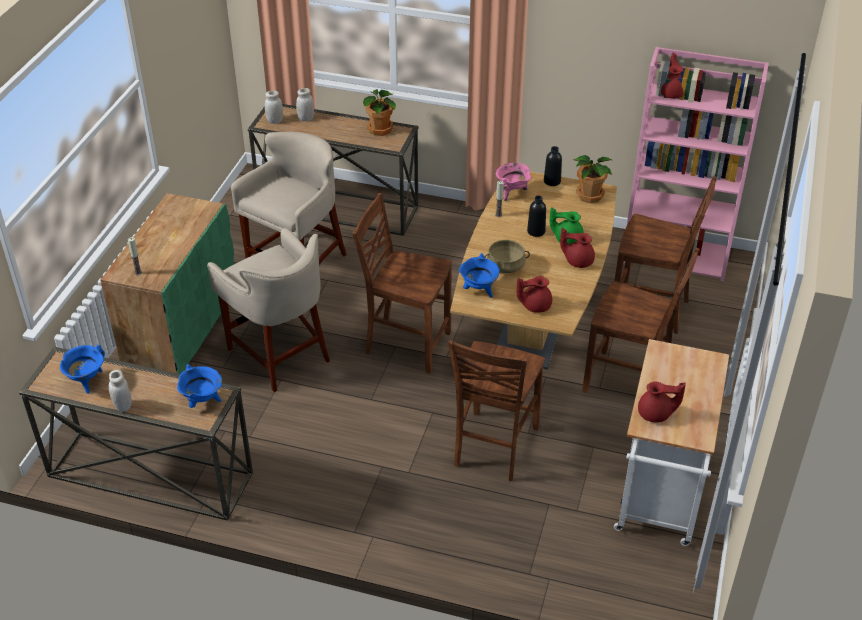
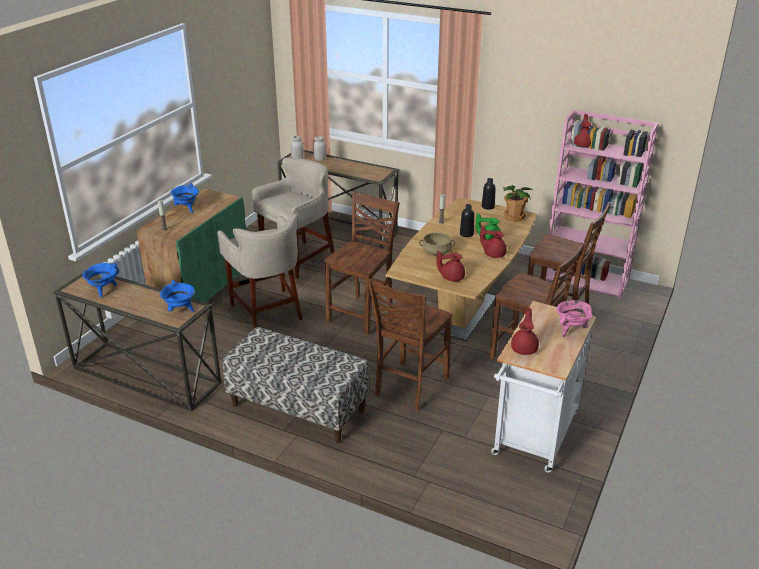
camera: 10 degrees right, 10 degrees down
white jar [109,370,132,412] -> none
brown chair [352,193,452,374] -> brown chair turned 90 degrees clockwise [324,191,400,335]
potted plant [363,89,396,136] -> none
blue cooking pot [459,253,500,298] -> blue cooking pot moved to [170,183,199,213]
pink cooking pot [496,163,532,201] -> pink cooking pot moved to [556,300,593,337]
red teapot [638,382,686,423] -> red teapot turned 90 degrees counterclockwise [511,308,539,355]
none -> bench [222,327,369,443]

